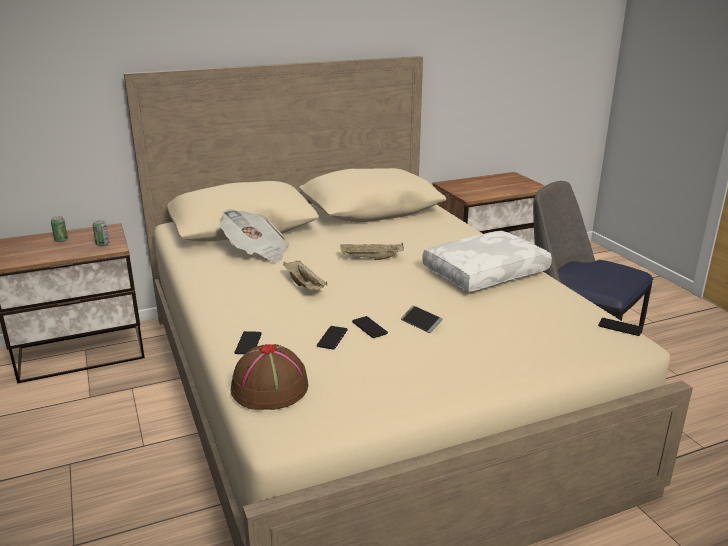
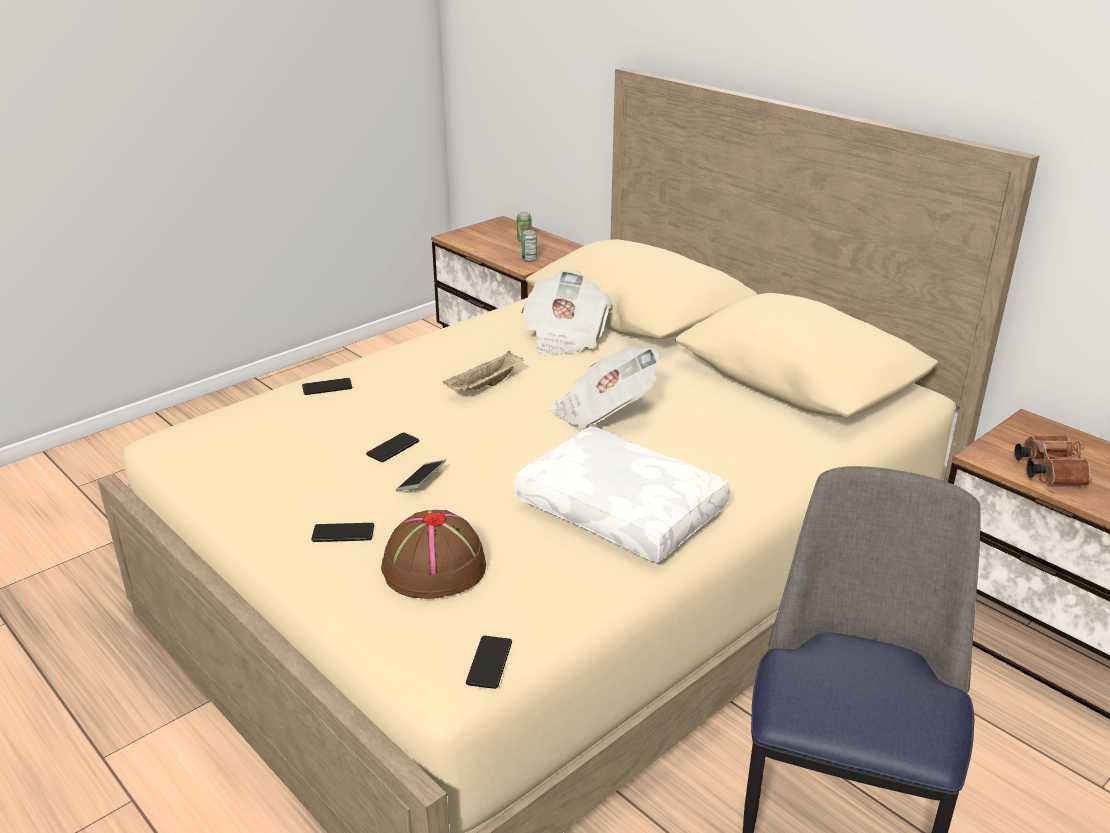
camera: 70 degrees right, 5 degrees up
brown hat [231,344,308,410] -> brown hat moved to [381,510,486,599]
phone [317,326,348,349] -> phone moved to [311,523,374,542]
beige tray [340,243,404,260] -> newspaper [549,346,661,430]
none -> brown binoculars [1015,435,1092,485]

